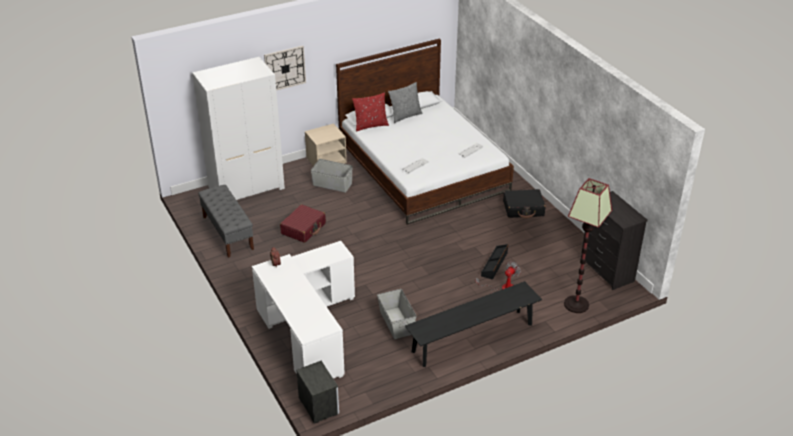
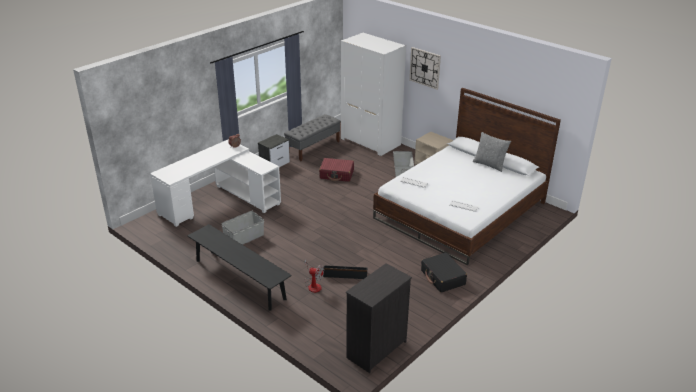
camera: 70 degrees right, 5 degrees down
nightstand [296,361,339,424] -> nightstand moved to [258,134,290,167]
red pillow [352,92,389,131] -> none
floor lamp [564,178,612,313] -> none

